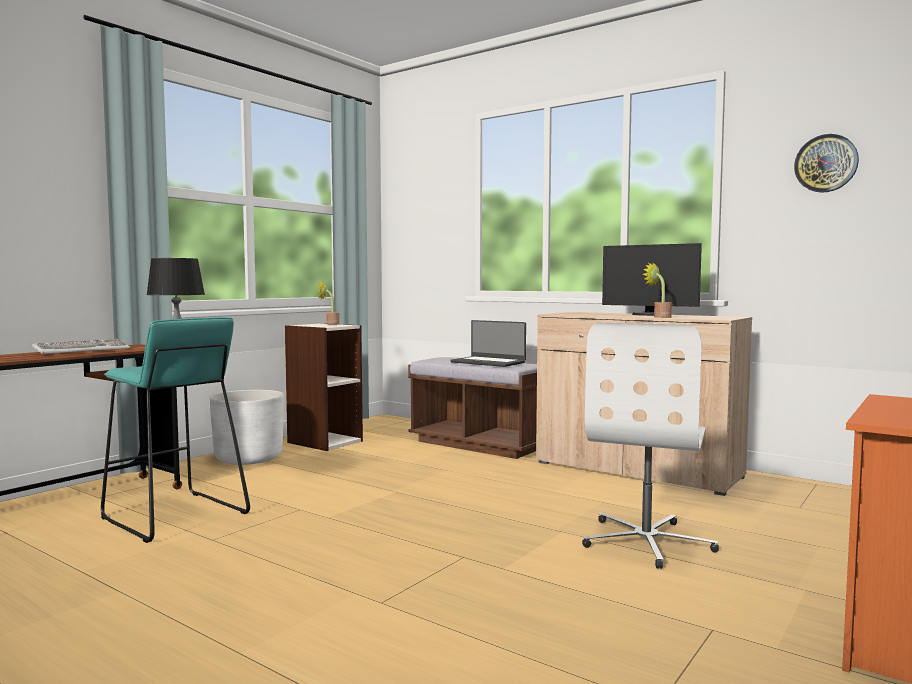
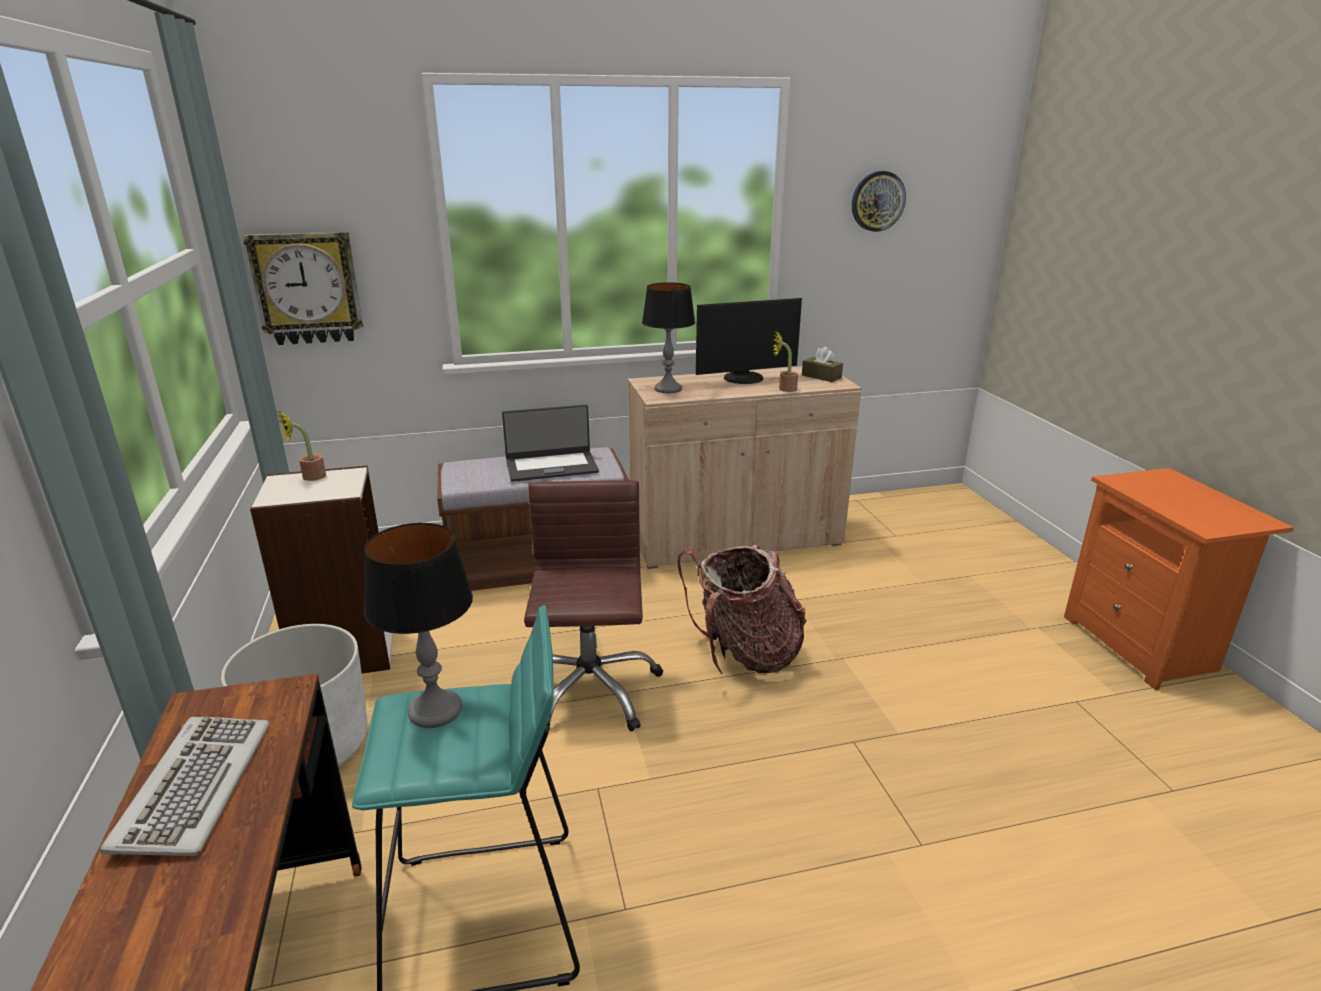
camera: 50 degrees left, 20 degrees up
white office chair [582,322,719,569] -> none
none -> wall clock [243,232,363,345]
none -> brown office chair [524,481,663,732]
none -> table lamp [642,282,695,393]
none -> backpack [677,544,807,674]
none -> brown tissue box [802,347,843,382]

